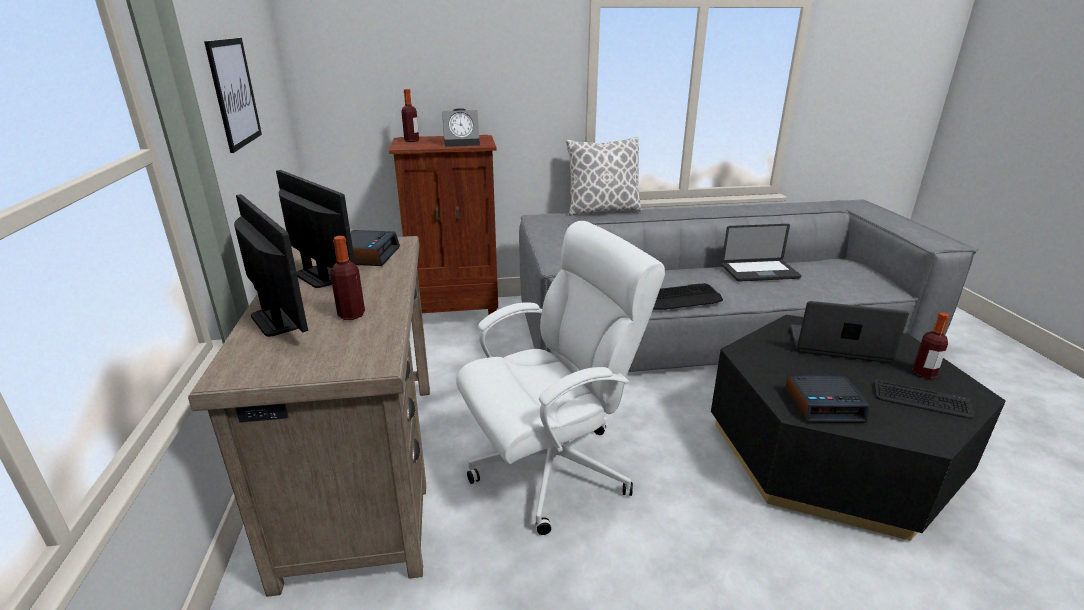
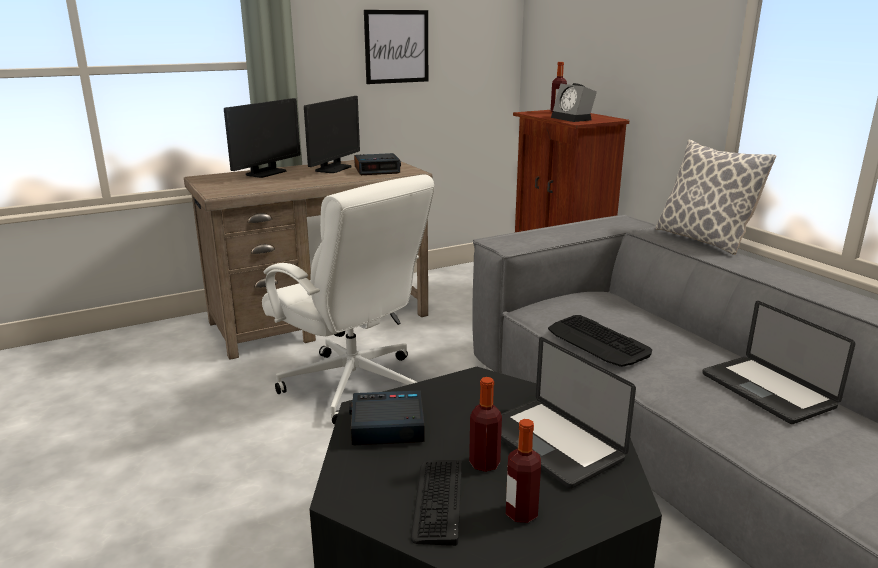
camera: 70 degrees right, 5 degrees down
bottle [330,236,365,320] -> bottle moved to [469,377,502,472]
alarm clock [785,376,869,423] -> alarm clock turned 105 degrees clockwise [349,390,425,445]
laptop [790,301,909,363] -> laptop turned 150 degrees clockwise [501,337,636,489]

